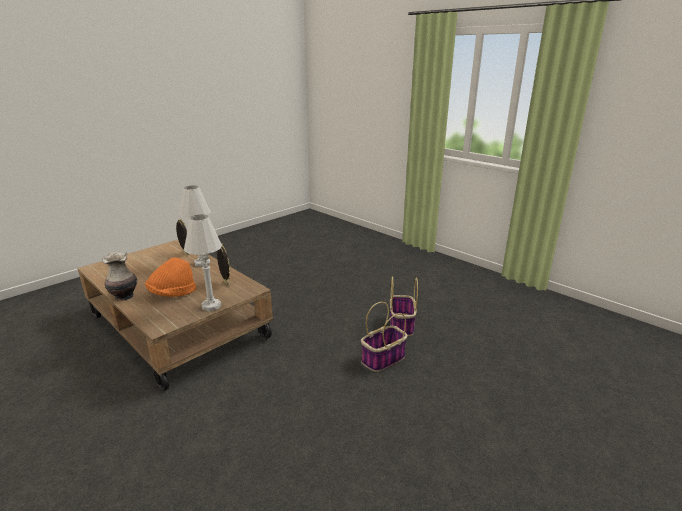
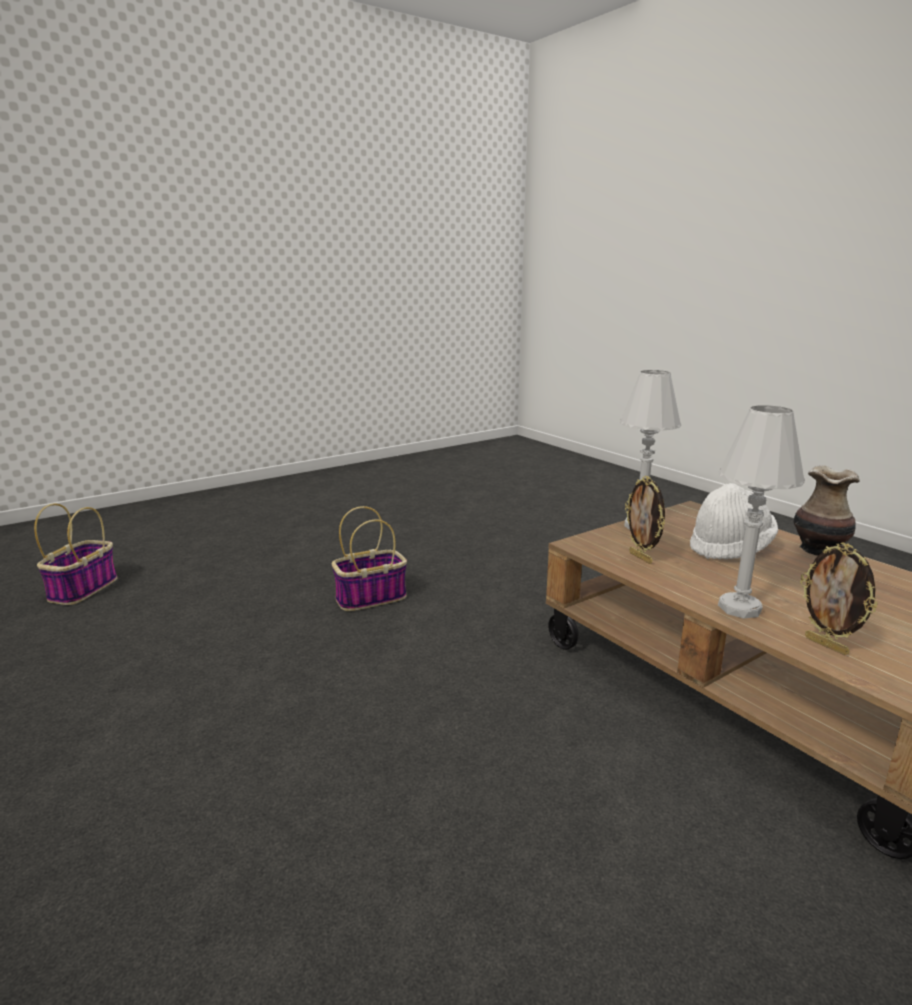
camera: 170 degrees left, 5 degrees down
orange hat [145,258,196,297] -> white hat [690,483,778,559]
basket [390,276,418,336] -> basket moved to [34,503,117,605]

